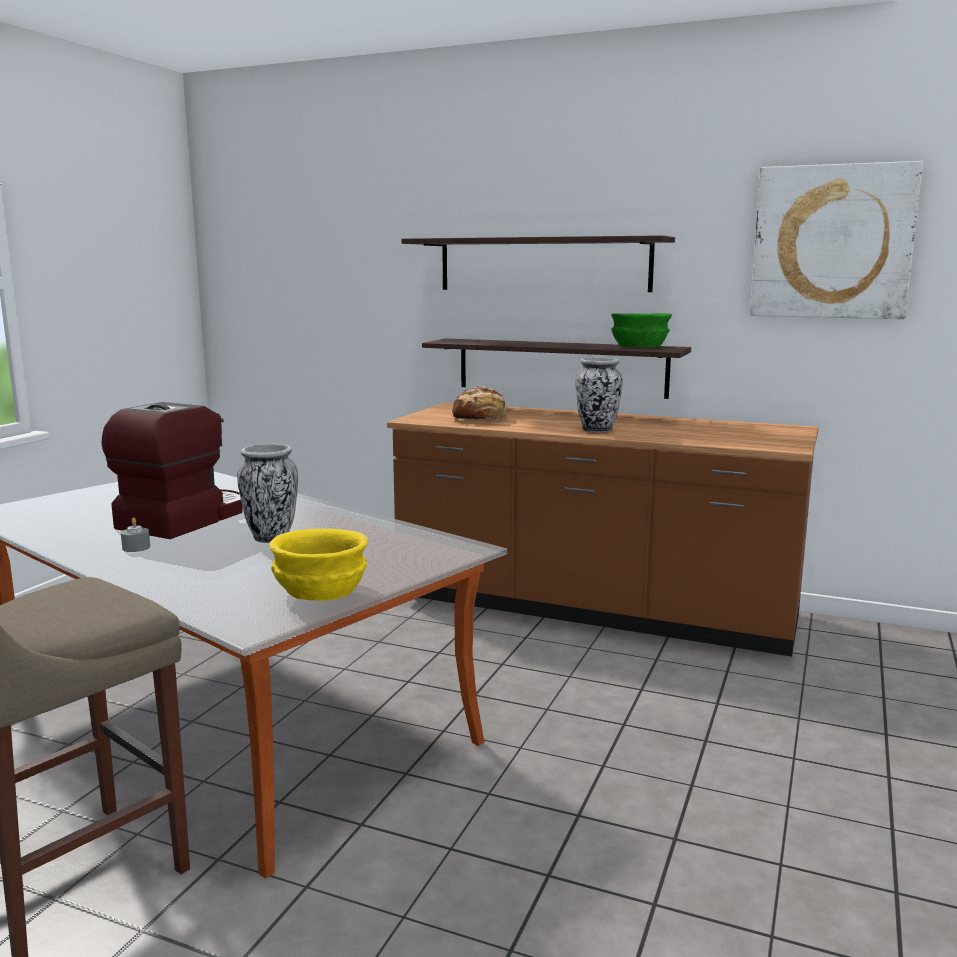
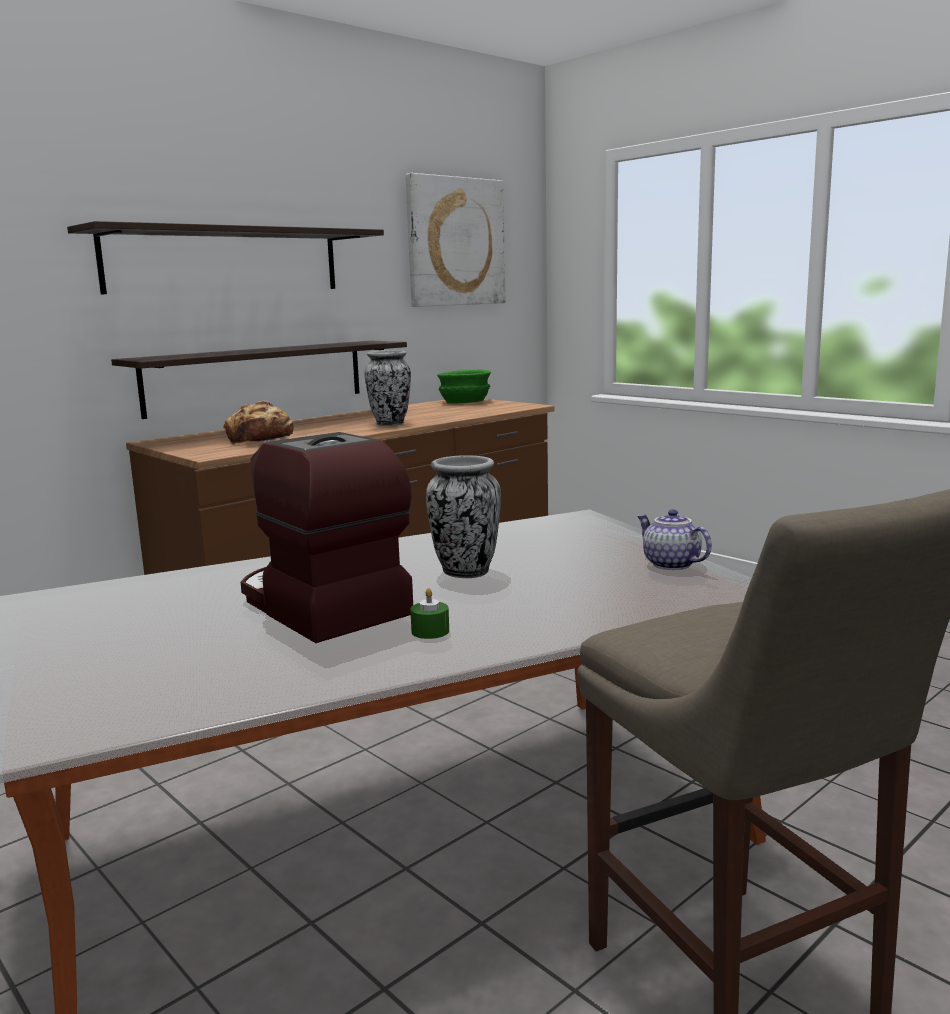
camera: 65 degrees left, 0 degrees up
grey candle [121,517,150,552] -> green candle [410,588,449,639]
yellow bowl [269,529,368,601] -> teapot [637,509,712,570]
green bowl [611,313,672,347] -> green bowl moved to [437,370,491,404]

